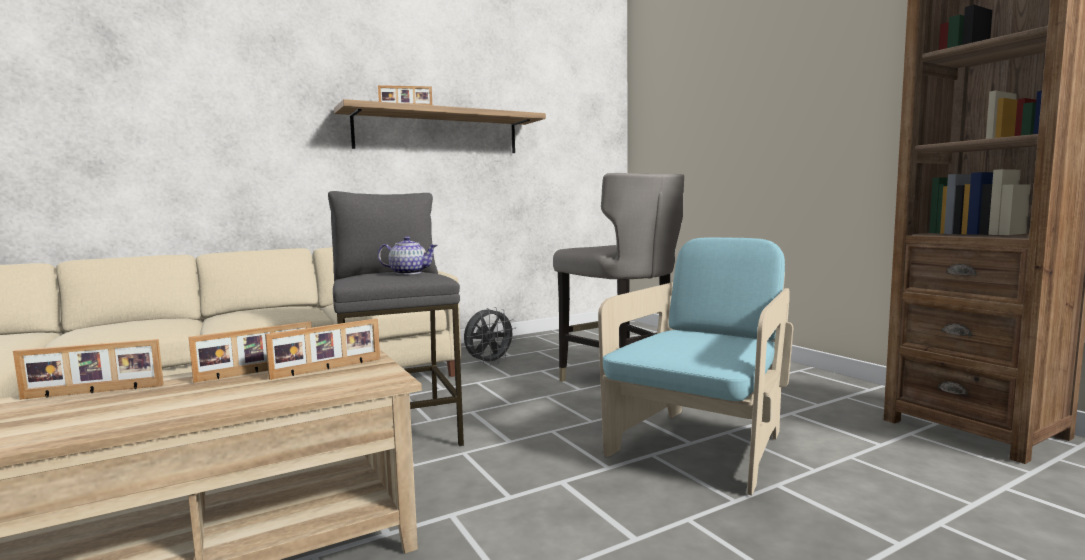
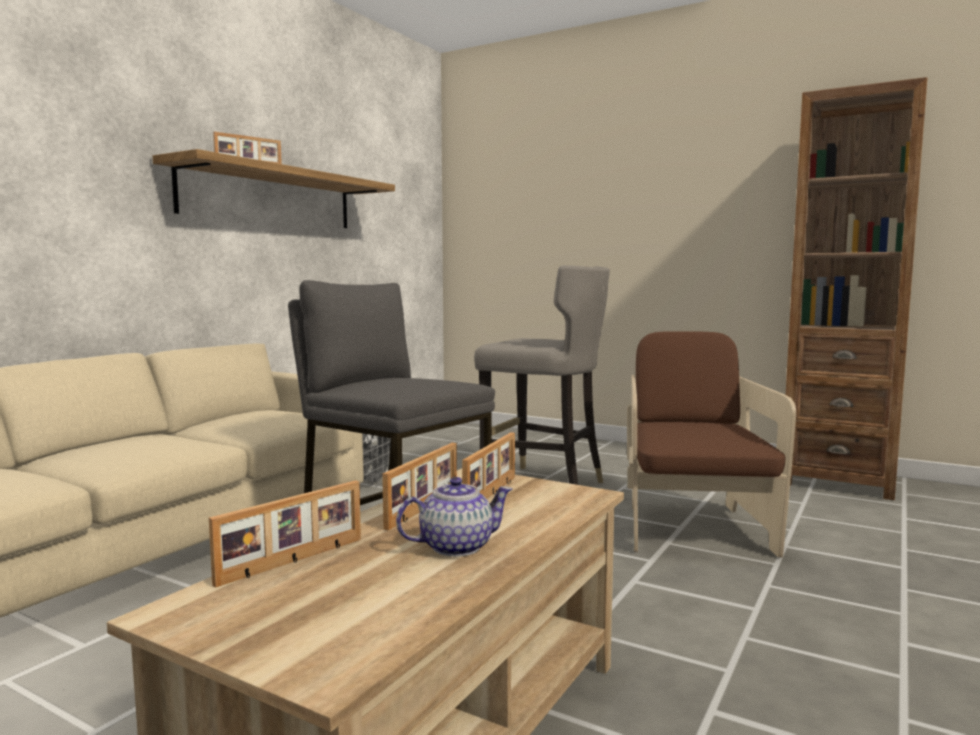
camera: 30 degrees left, 0 degrees up
teapot [378,236,438,275] -> teapot moved to [396,477,513,557]
turquoise armchair [598,237,793,496] -> brown armchair [627,331,796,558]

